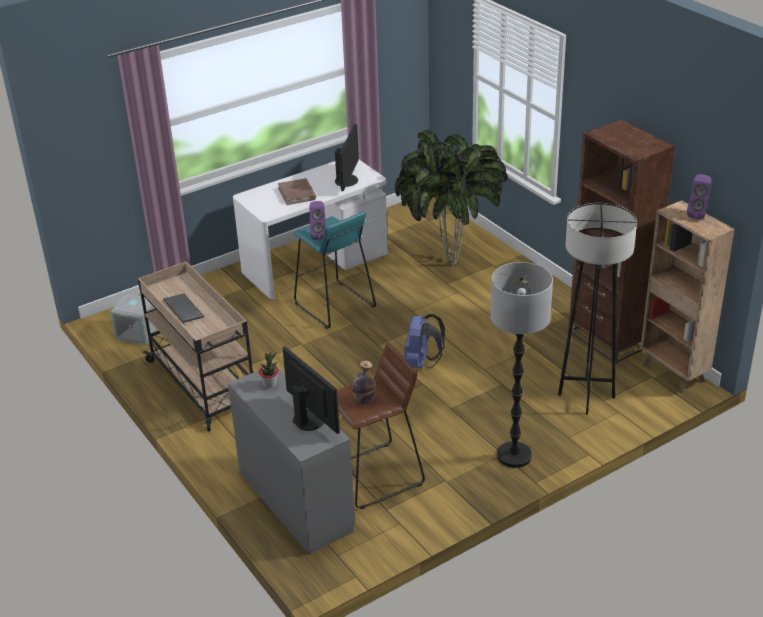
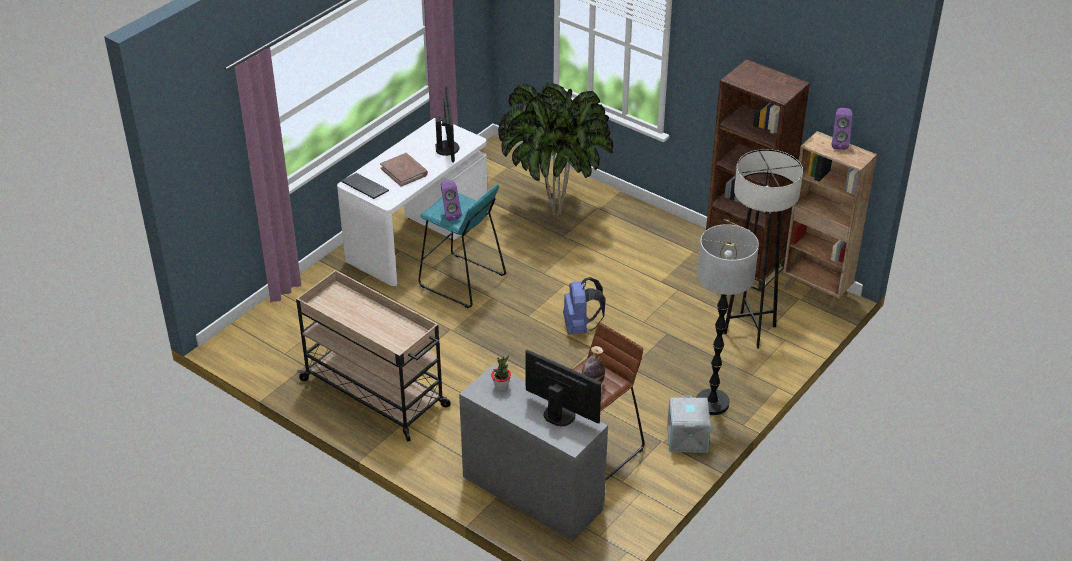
camera: 20 degrees left, 5 degrees up
grey storage box [110,294,157,345] -> grey storage box moved to [667,395,711,452]
keyboard [163,293,204,323] -> keyboard moved to [341,173,389,199]

